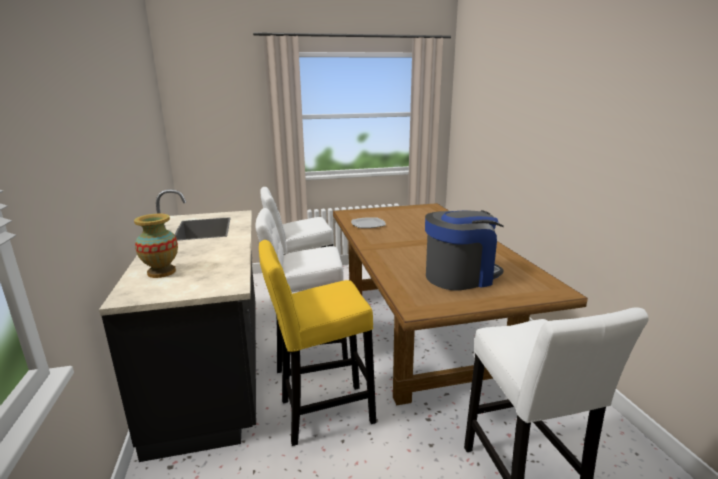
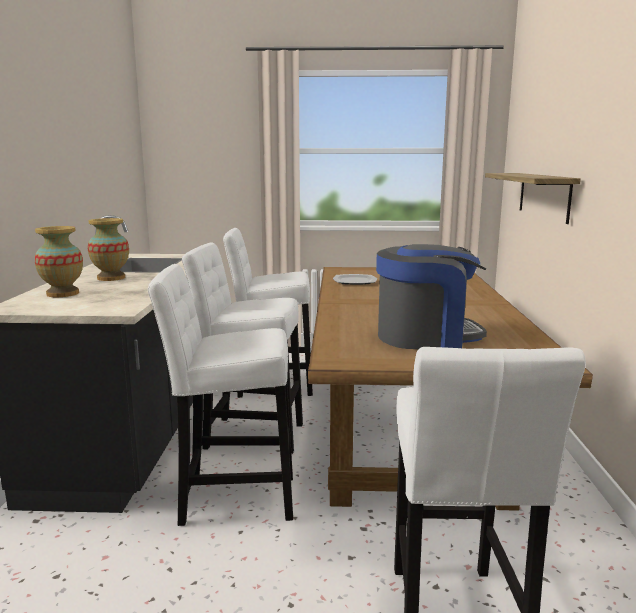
camera: 15 degrees right, 5 degrees down
yellow stool [259,240,376,446] -> white stool [148,264,293,526]
none -> vase [88,218,129,281]
none -> shelf [485,173,581,224]

